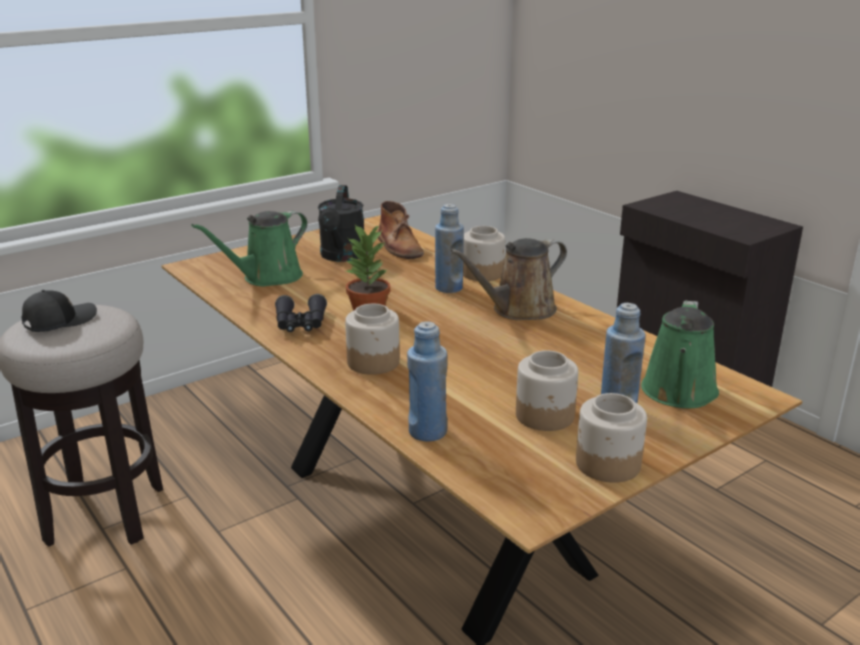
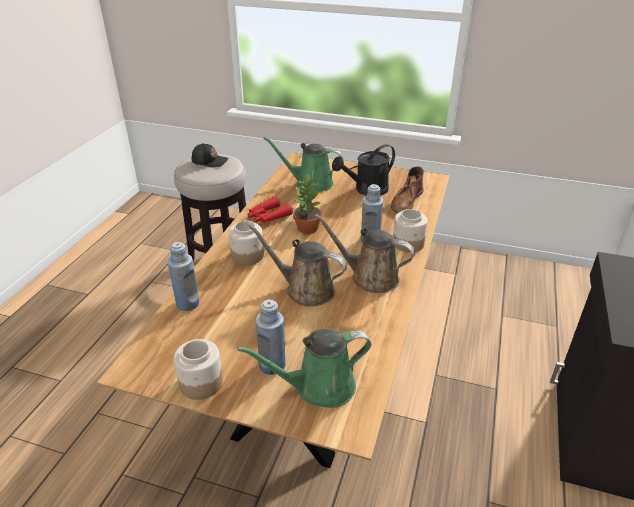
camera: 55 degrees right, 10 degrees up
black binoculars [275,294,327,332] -> red binoculars [247,196,293,223]
jar [516,350,578,431] -> none
none -> brown watering can [247,223,347,306]

